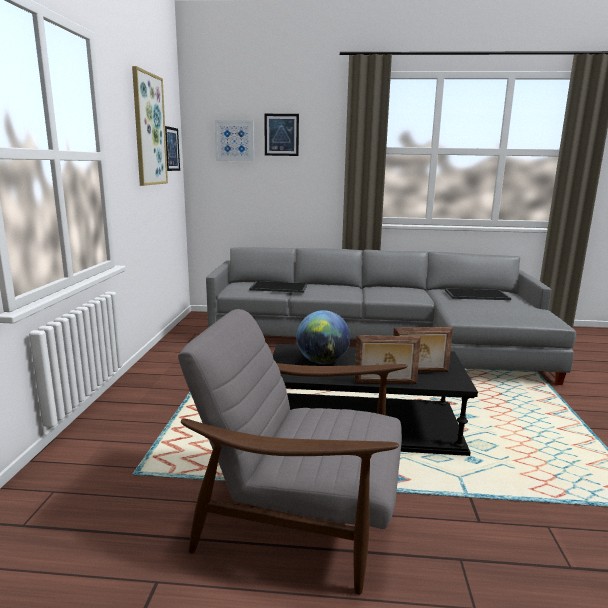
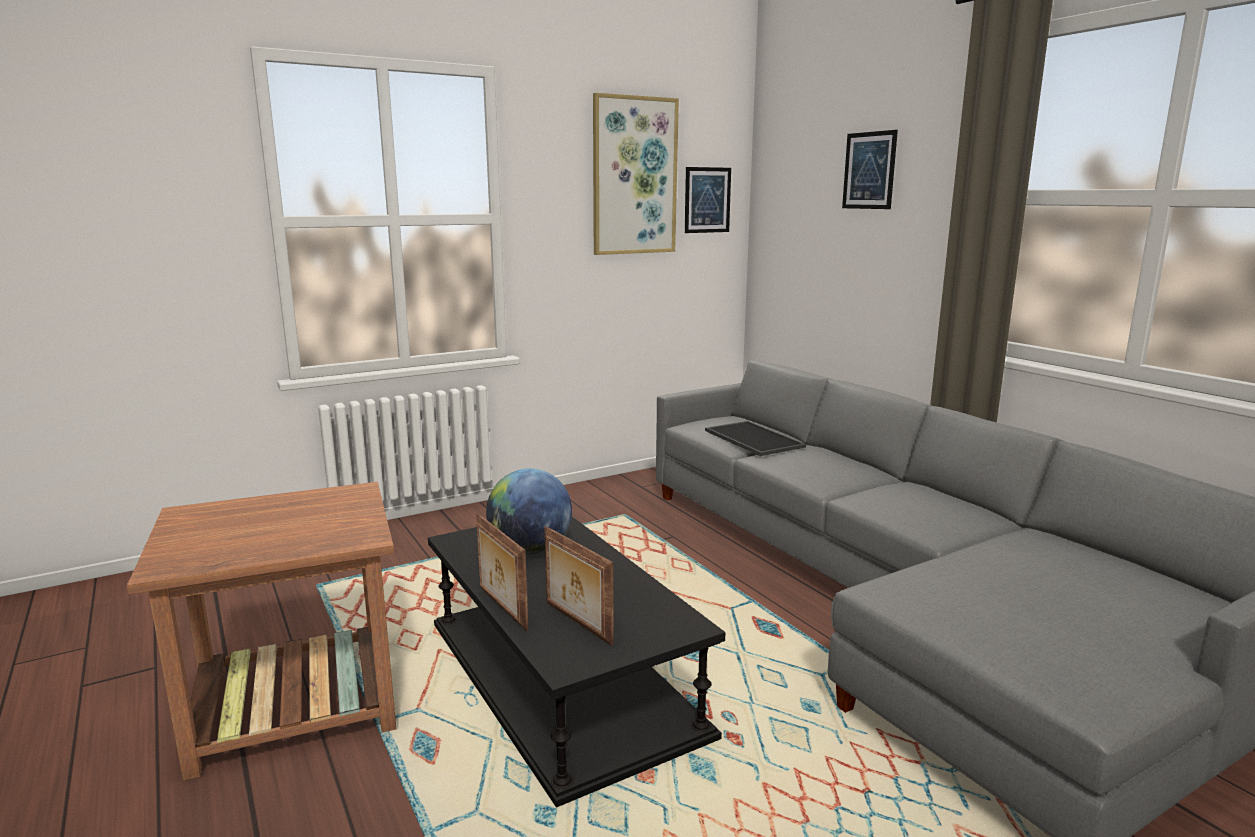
camera: 55 degrees right, 0 degrees up
grey armchair [178,309,408,595] -> brown side table [127,482,396,780]
picture [215,120,254,161] -> none
tray [445,289,511,300] -> none

